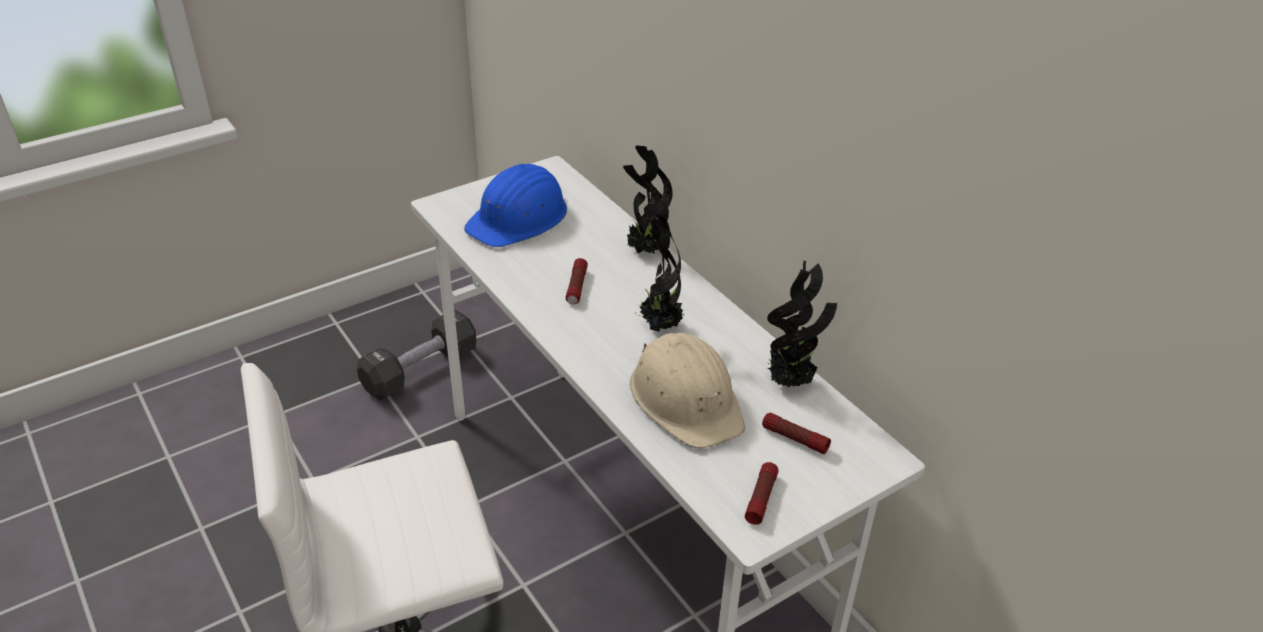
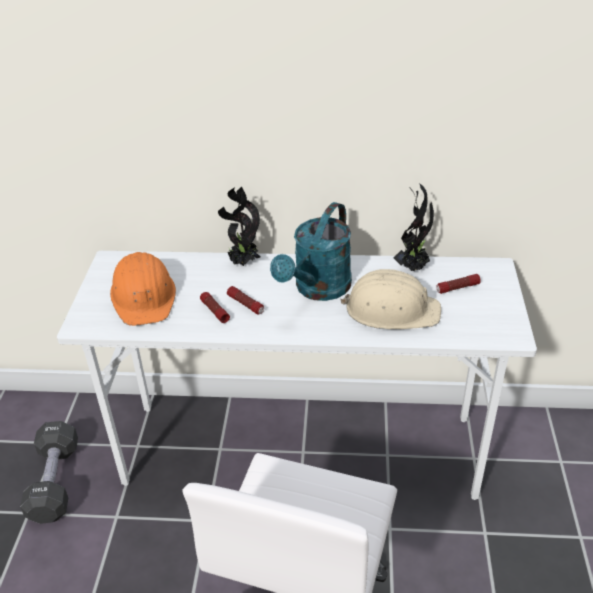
camera: 50 degrees left, 0 degrees up
blue hard hat [464,164,567,247] -> orange hard hat [110,252,176,326]
potted plant [635,212,683,332] -> turquoise watering can [270,202,352,301]
flashlight [745,462,779,525] -> flashlight moved to [200,292,230,323]

